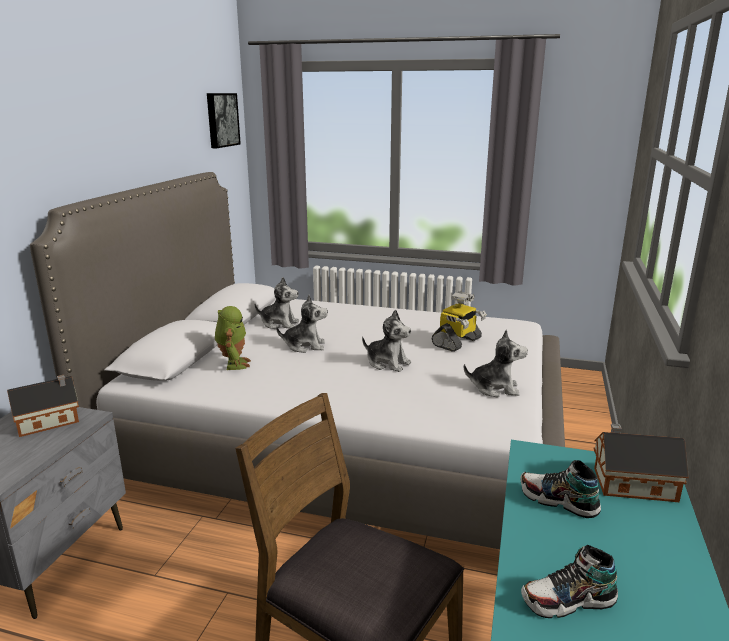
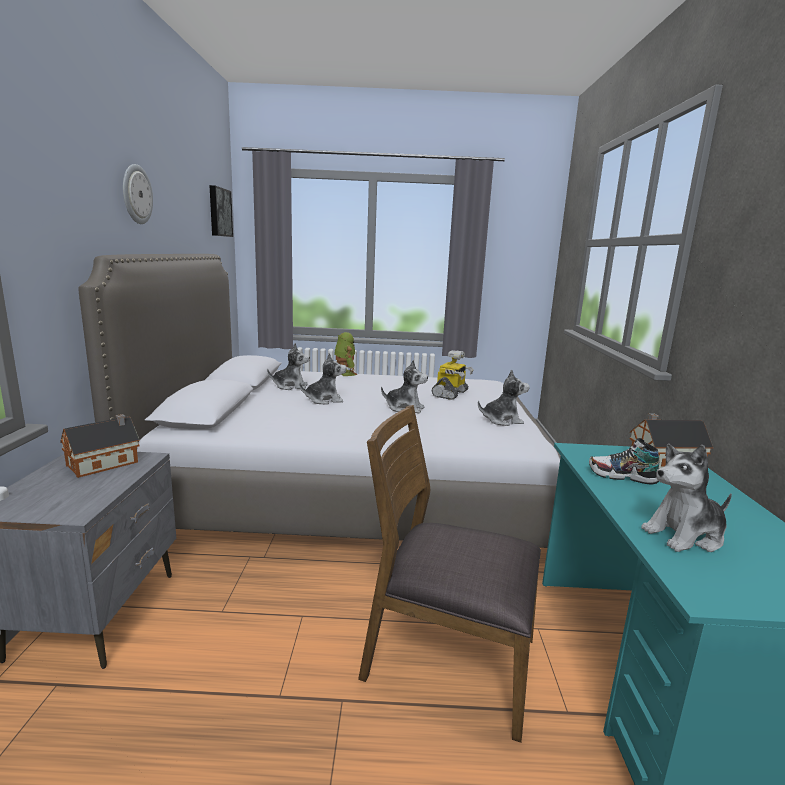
camera: 15 degrees left, 5 degrees down
toy robot [215,306,251,370] -> toy robot moved to [334,332,357,376]
shoe [521,545,618,618] -> plush toy [641,444,732,552]
none -> wall clock [123,164,153,224]

